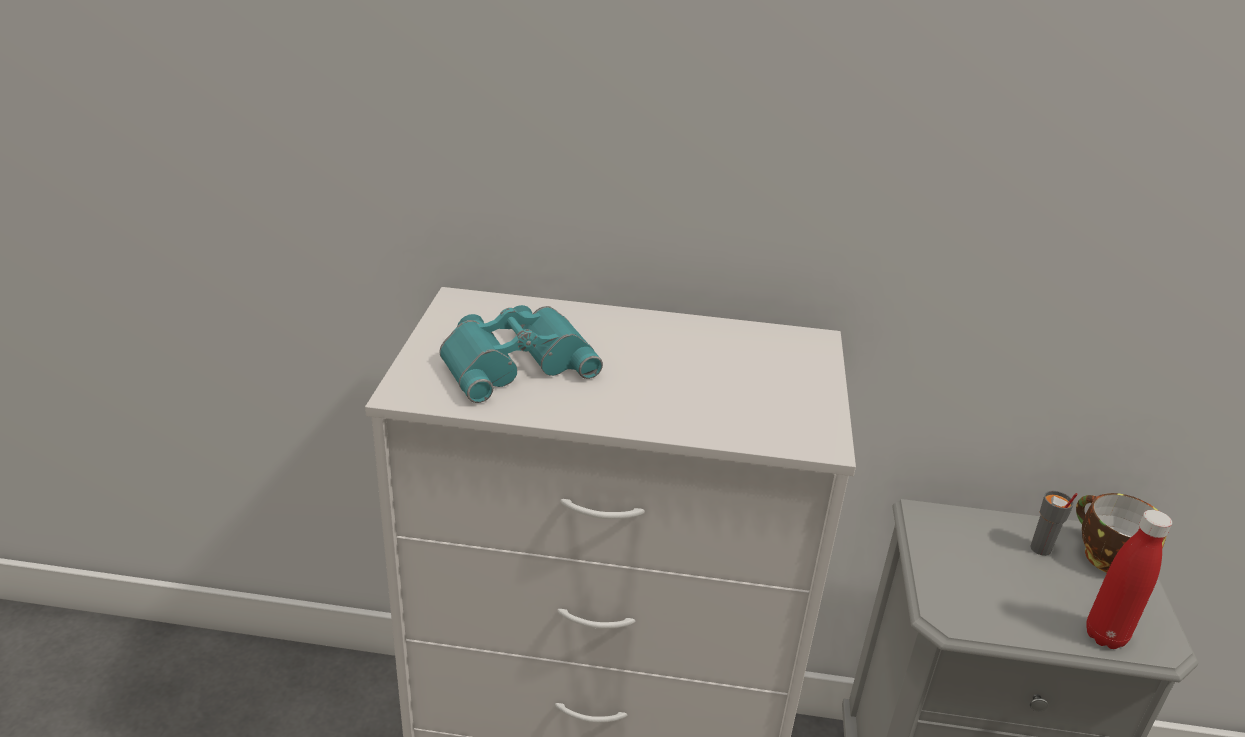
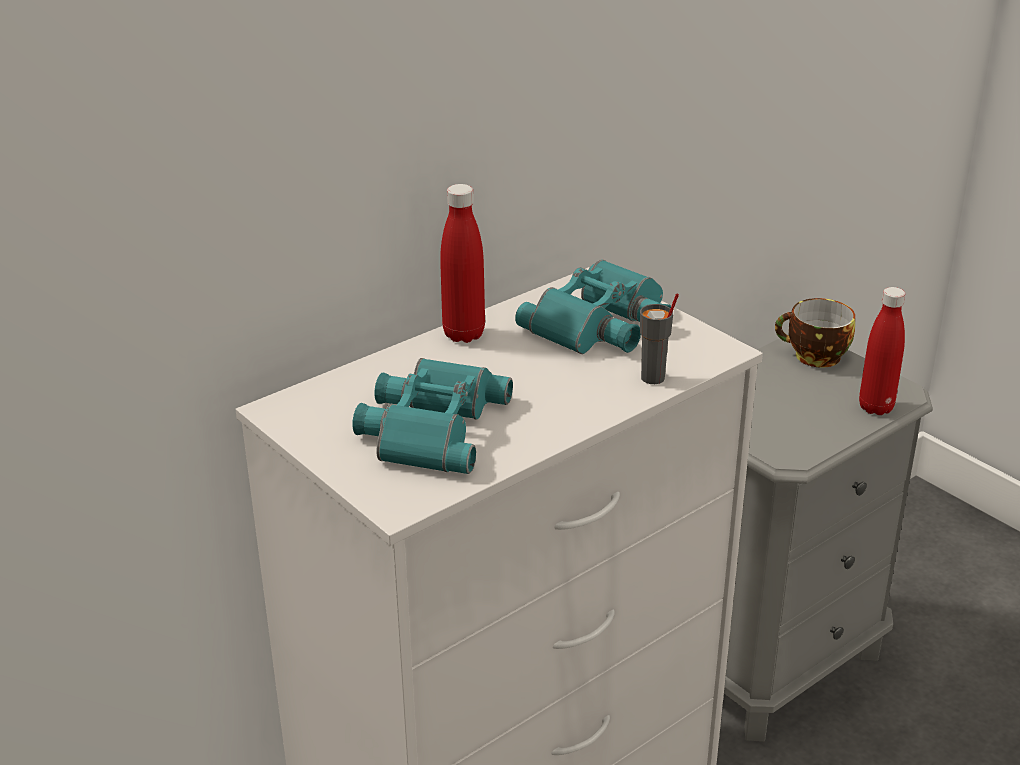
camera: 45 degrees left, 0 degrees up
grey cup [1030,491,1078,556] -> grey cup moved to [640,293,679,384]
none -> red bottle [440,184,485,343]
none -> turquoise binoculars [515,259,671,354]

